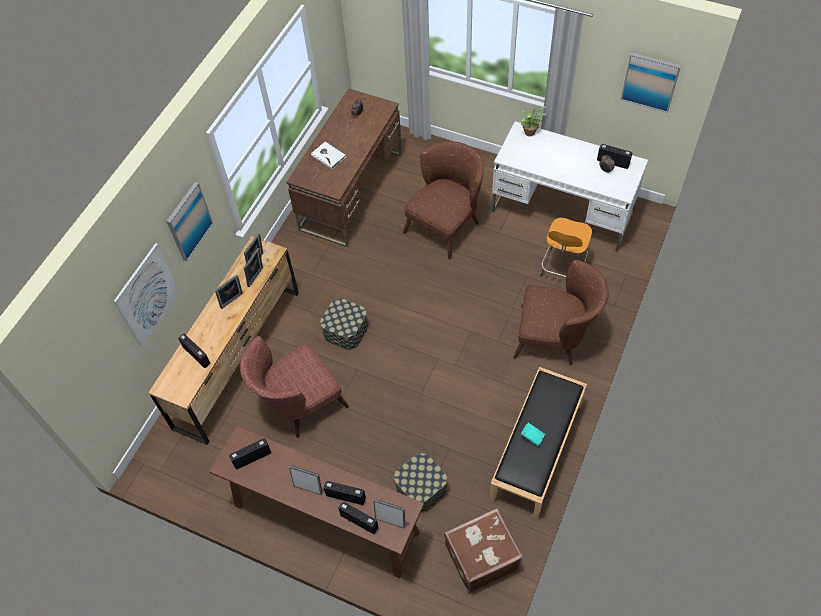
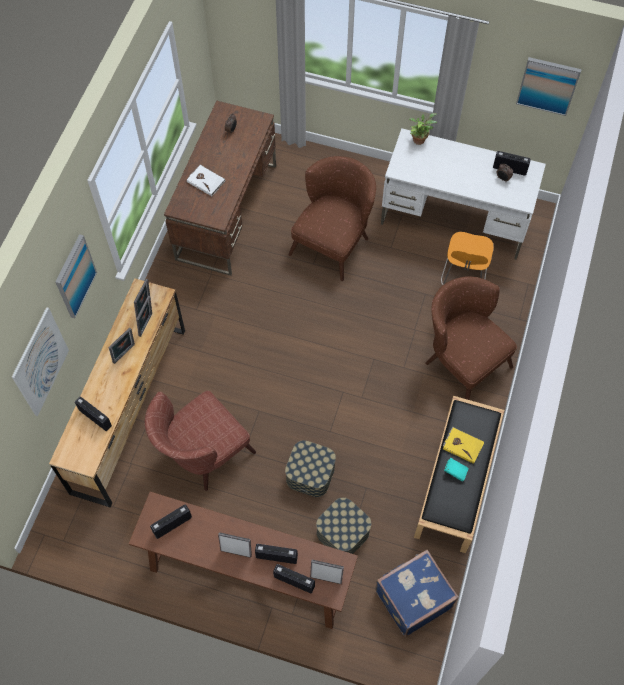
camera: 10 degrees left, 5 degrees up
storage box [320,298,368,350] -> storage box moved to [285,440,336,497]
brown suitcase [444,508,523,593] -> blue suitcase [375,550,459,637]
brown armchair [513,260,609,366] -> brown armchair turned 135 degrees counterclockwise [425,276,517,400]
none -> yellow book [443,427,484,464]

